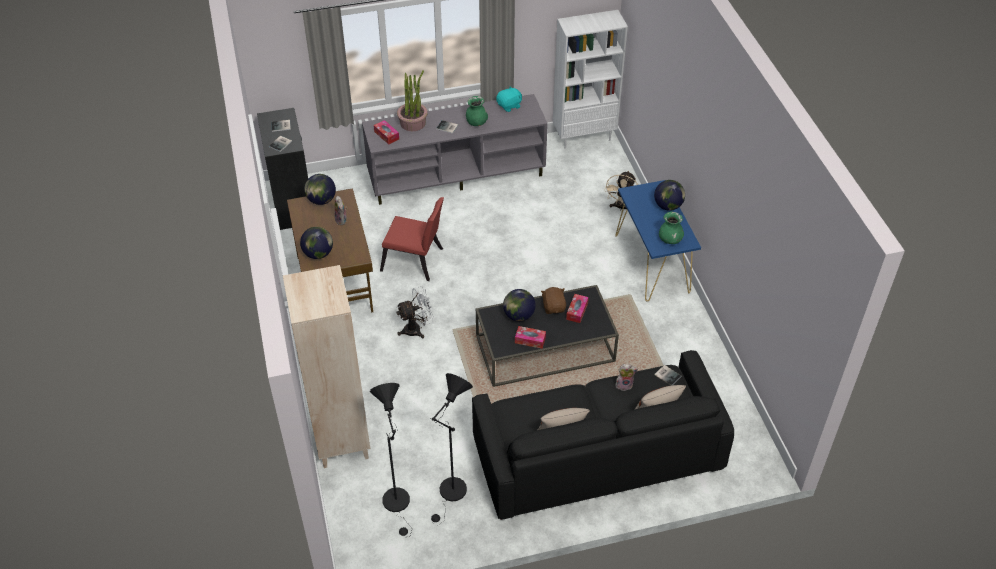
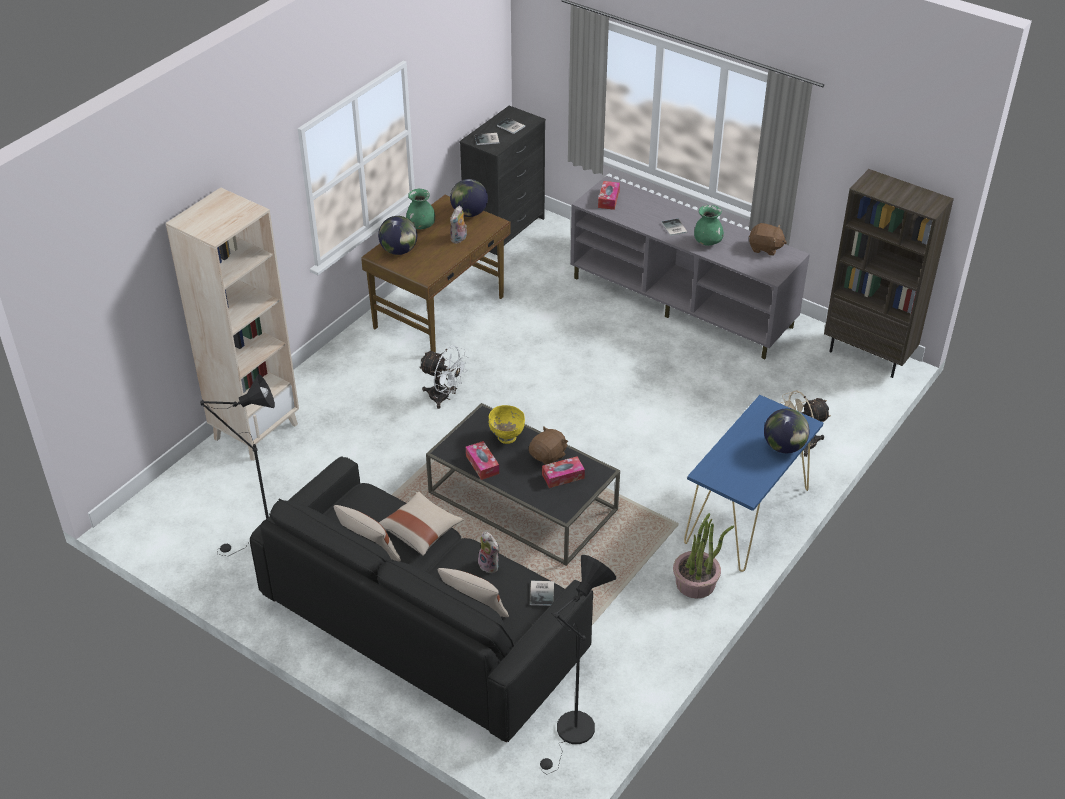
camera: 50 degrees right, 5 degrees down
black floor lamp [370,383,412,537] -> black floor lamp moved to [540,555,616,774]
red chair [380,197,444,281] -> none
potted plant [397,70,428,131] -> potted plant moved to [673,513,734,599]
turquoise plush toy [496,86,522,112] -> brown plush toy [749,223,787,256]
globe [503,289,536,321] -> yellow bowl [488,405,525,444]
white bookcase [553,10,628,149] -> brown bookcase [824,169,954,378]
green vase [659,212,684,244] -> green vase moved to [406,188,435,229]
none -> beige pillow [379,491,464,556]

